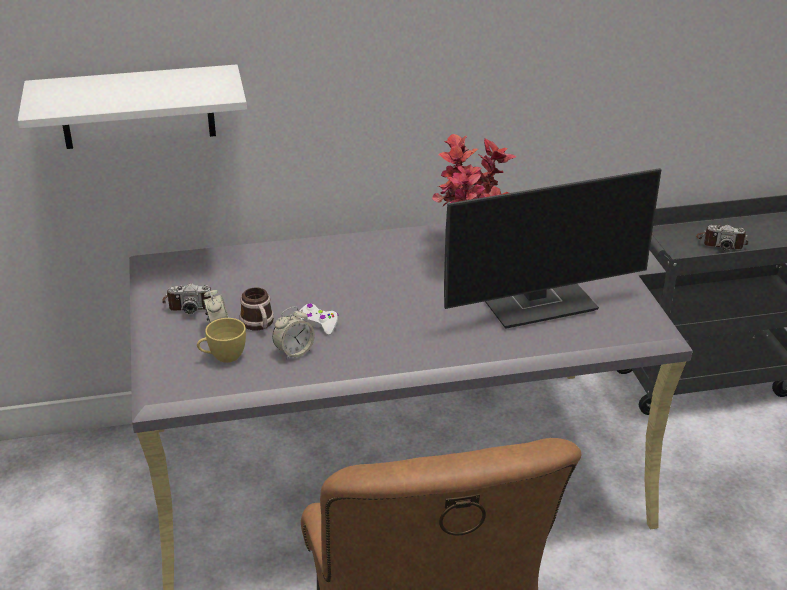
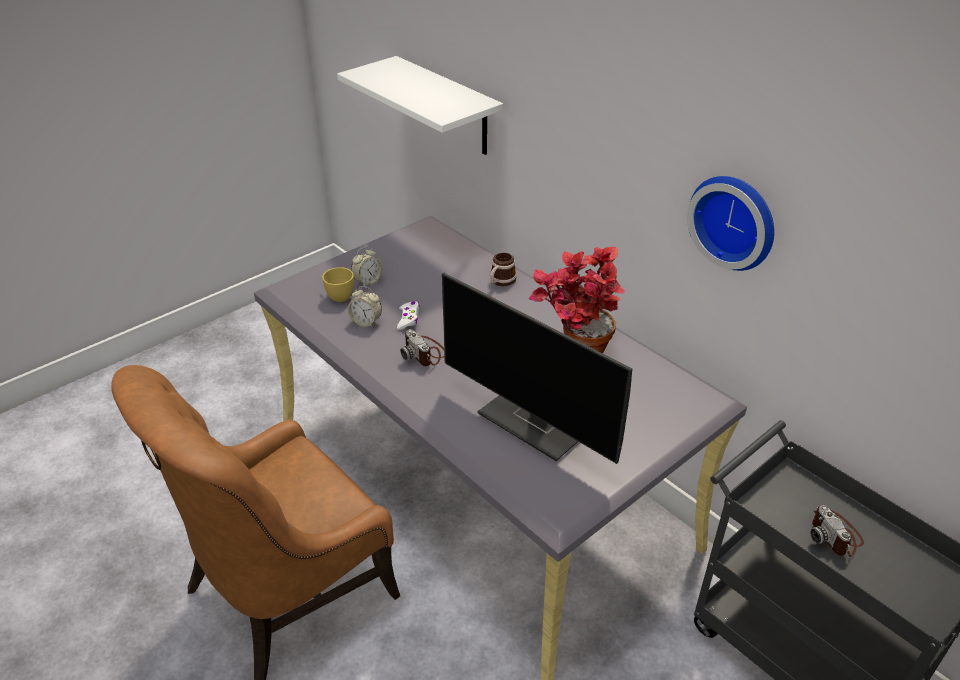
camera: 60 degrees right, 5 degrees up
camera [162,283,215,314] -> camera moved to [400,329,444,366]
mug [239,287,274,330] -> mug moved to [490,252,517,286]
none -> wall clock [687,176,774,271]

